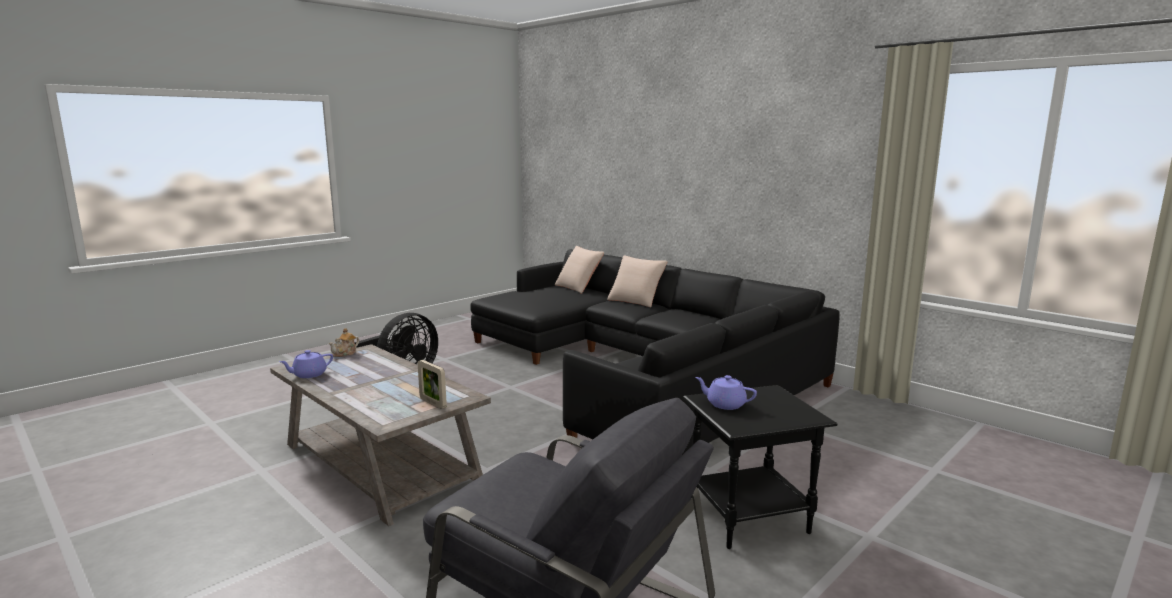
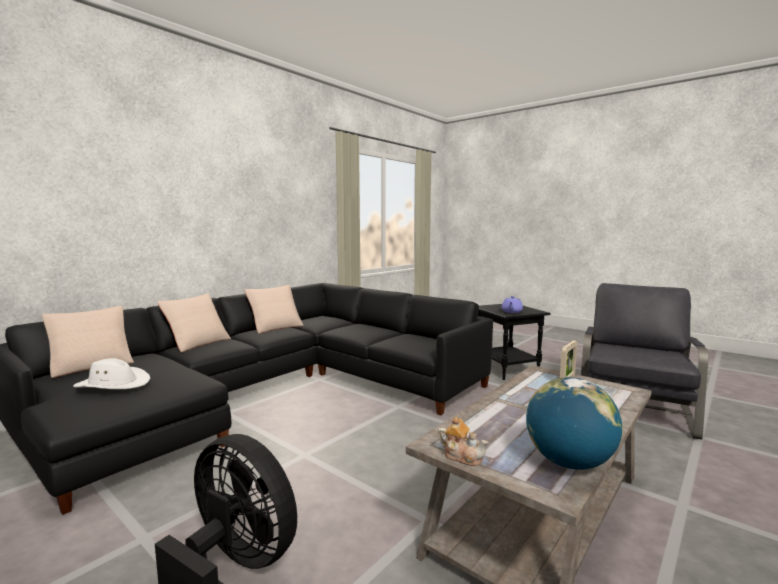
camera: 95 degrees left, 5 degrees down
purple teapot [279,350,333,378] -> globe [526,377,623,470]
none -> white hat [73,358,150,389]
none -> beige pillow [244,285,304,334]

